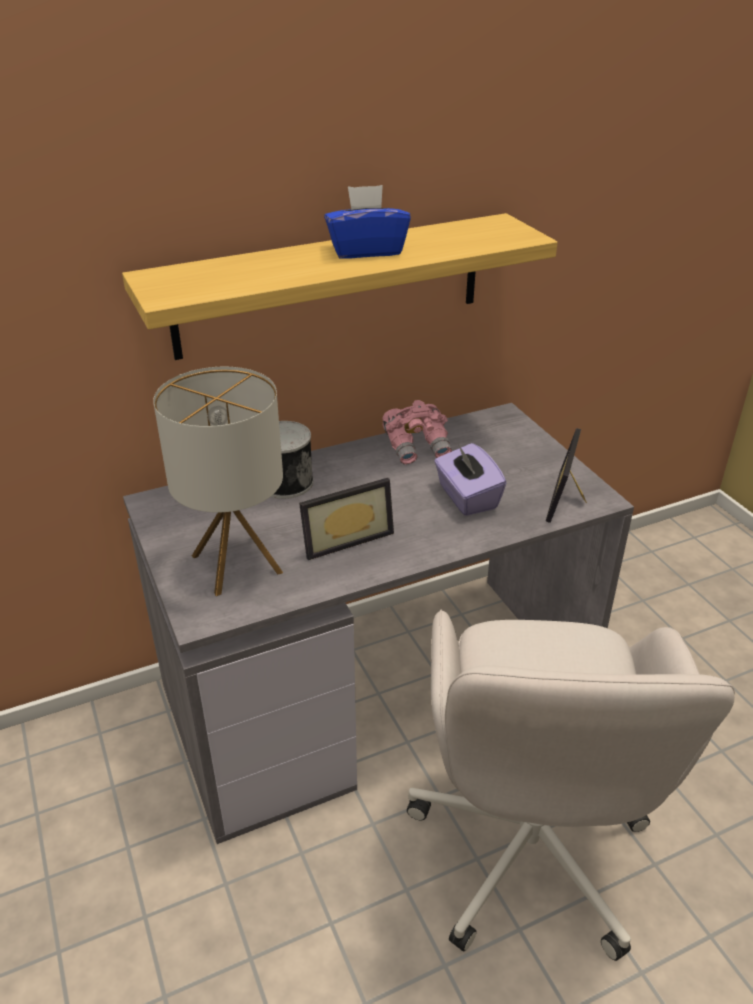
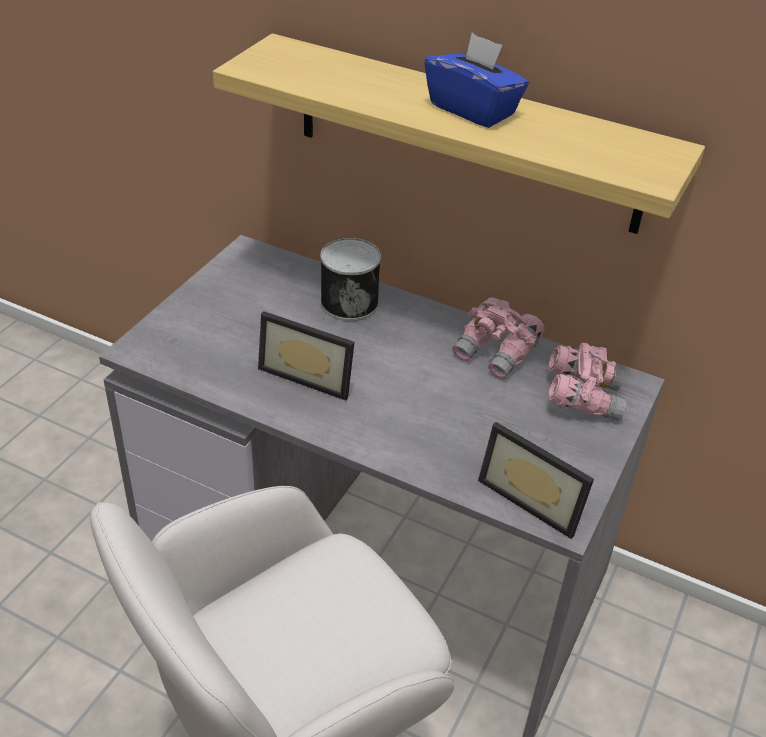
camera: 50 degrees right, 5 degrees up
table lamp [153,367,283,596] -> none
purple tissue box [434,443,506,516] -> none
picture frame [546,428,587,523] -> picture frame turned 120 degrees counterclockwise [478,422,594,539]
none -> pink binoculars [548,343,627,421]

